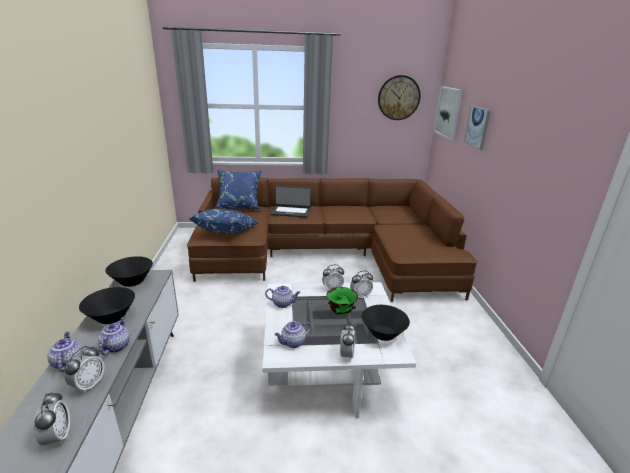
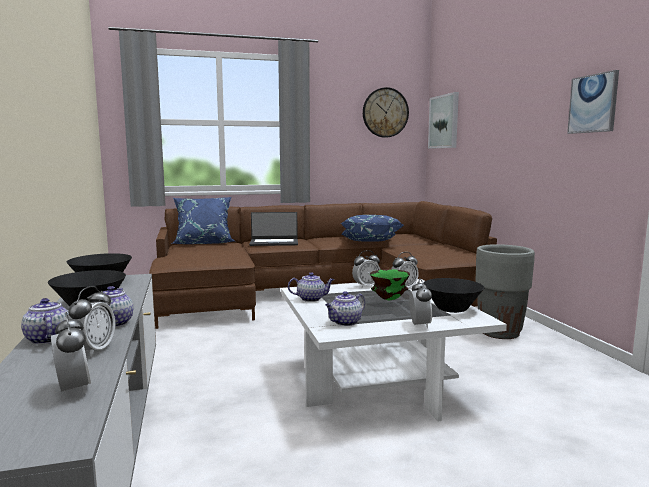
camera: 10 degrees left, 15 degrees down
blue pillow [189,209,258,233] -> blue pillow moved to [340,215,404,242]
picture [464,106,491,150] -> picture moved to [567,70,619,134]
none -> grey planter [475,244,535,339]

